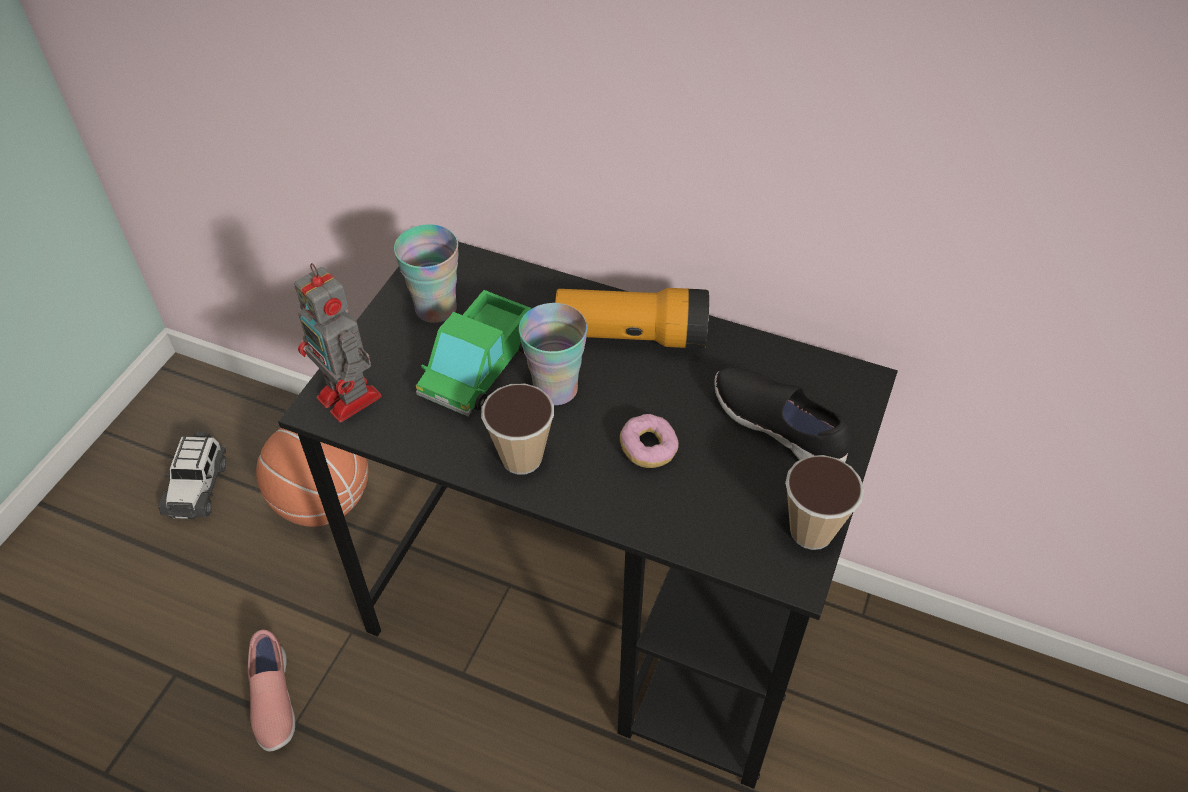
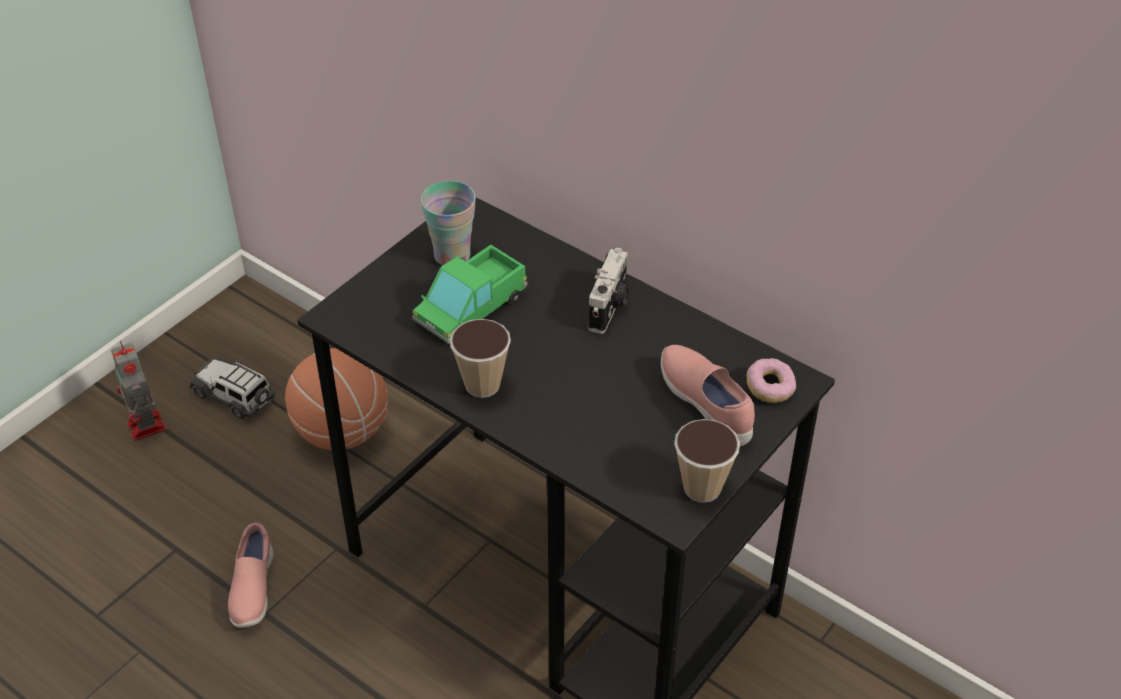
camera: 15 degrees right, 5 degrees down
toy car [159,431,227,519] -> toy car turned 105 degrees clockwise [190,357,275,419]
toy robot [294,263,381,422] -> toy robot moved to [111,341,166,441]
cup [519,303,587,405] -> none
flashlight [555,288,709,349] -> camera [589,248,629,334]
donut [620,414,679,468] -> donut moved to [747,358,796,403]
black shoe [715,367,851,462] -> pink shoe [661,345,755,446]

